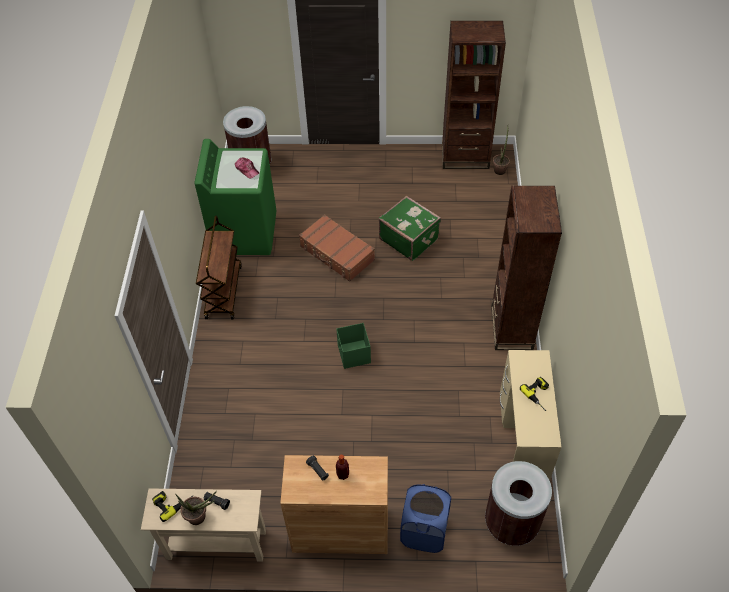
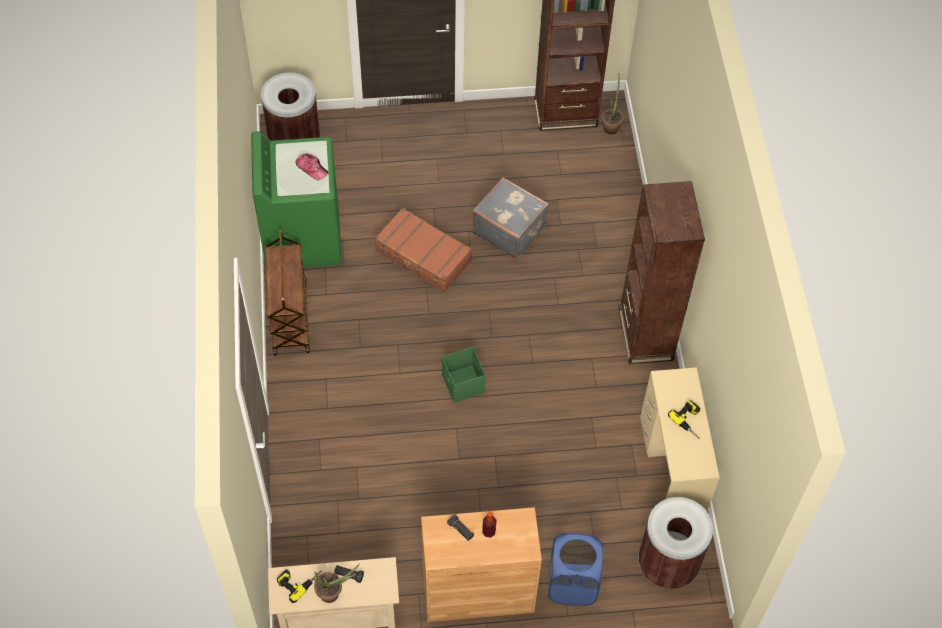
camera: 10 degrees left, 5 degrees up
green suitcase [379,196,441,261] -> grey suitcase [472,177,549,259]

